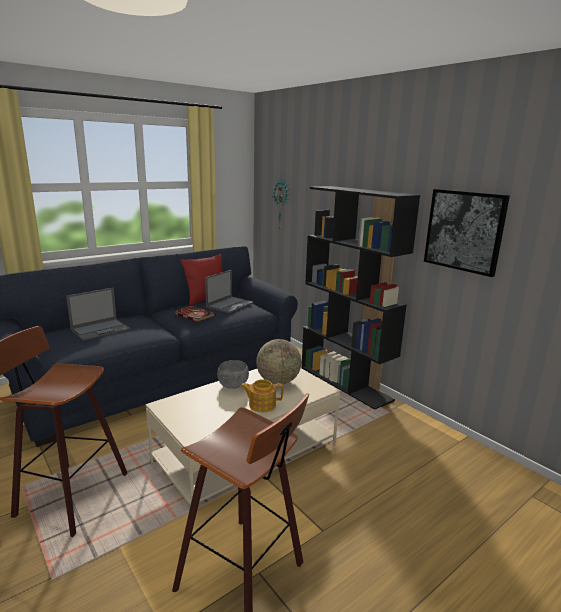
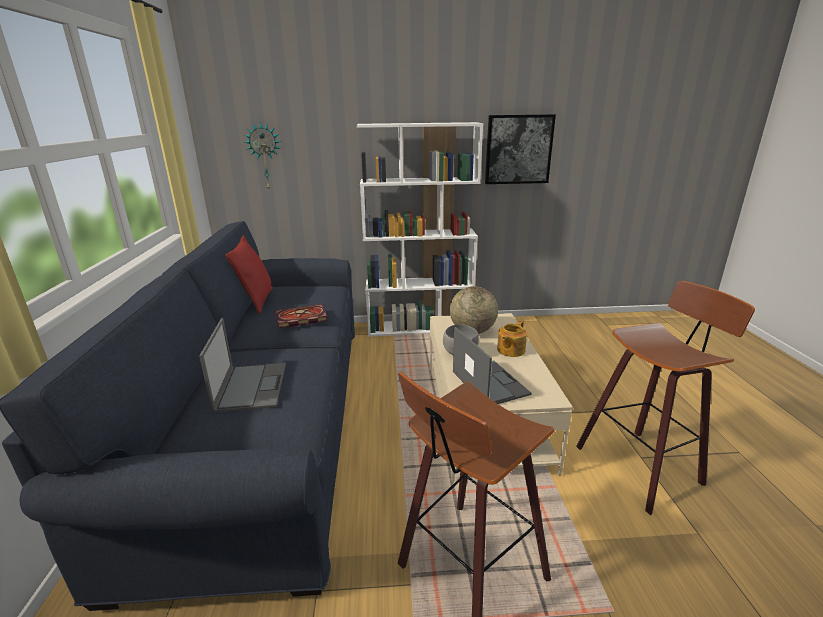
camera: 55 degrees left, 5 degrees up
laptop [205,270,253,313] -> laptop moved to [453,327,532,404]
black bookcase [301,186,420,410] -> white bookcase [357,122,483,337]

